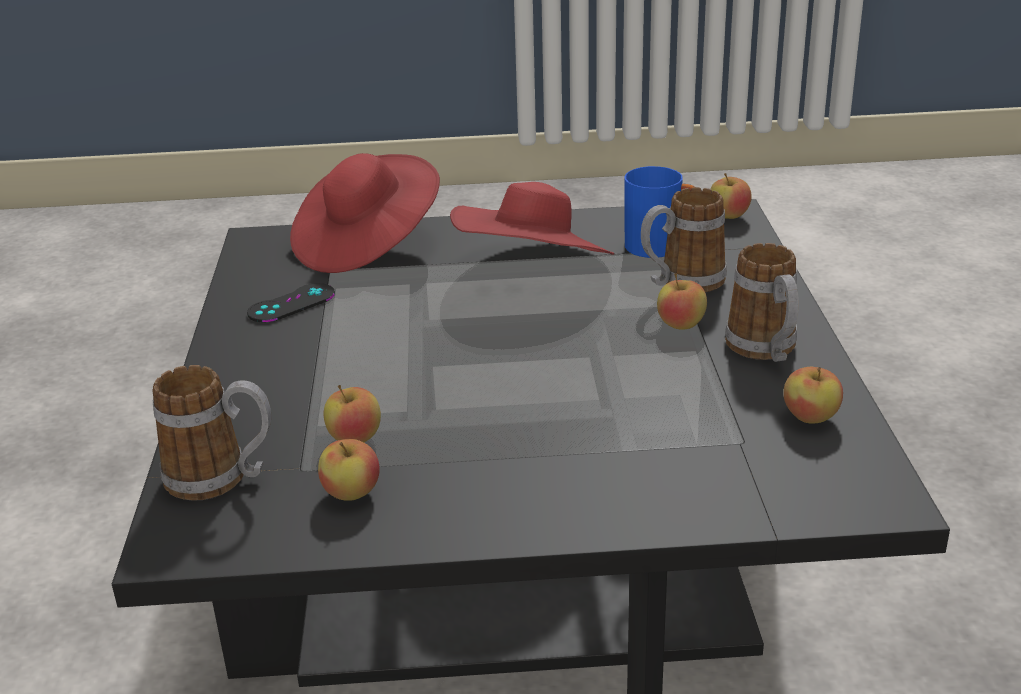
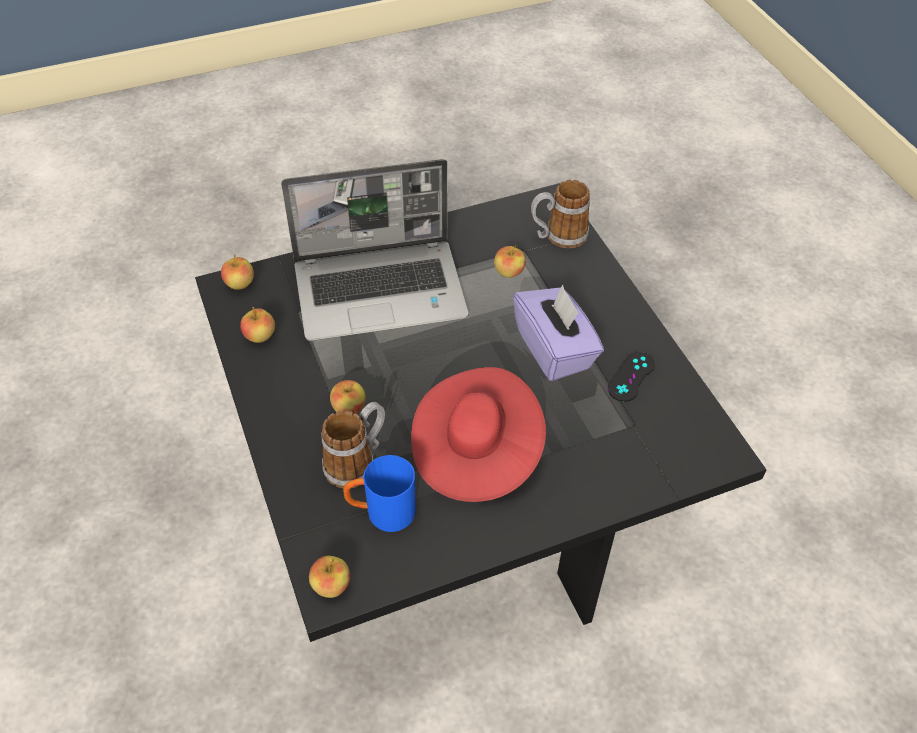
camera: 160 degrees right, 20 degrees up
red hat [290,153,440,273] -> none
apple [318,439,380,501] -> apple moved to [221,255,254,290]
mug [725,243,799,362] -> none
none -> laptop [281,159,469,341]
none -> purple tissue box [513,284,604,381]

